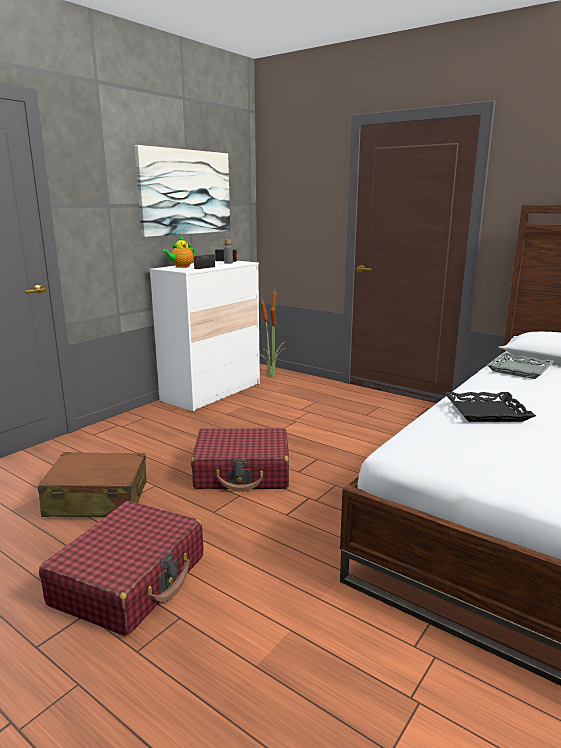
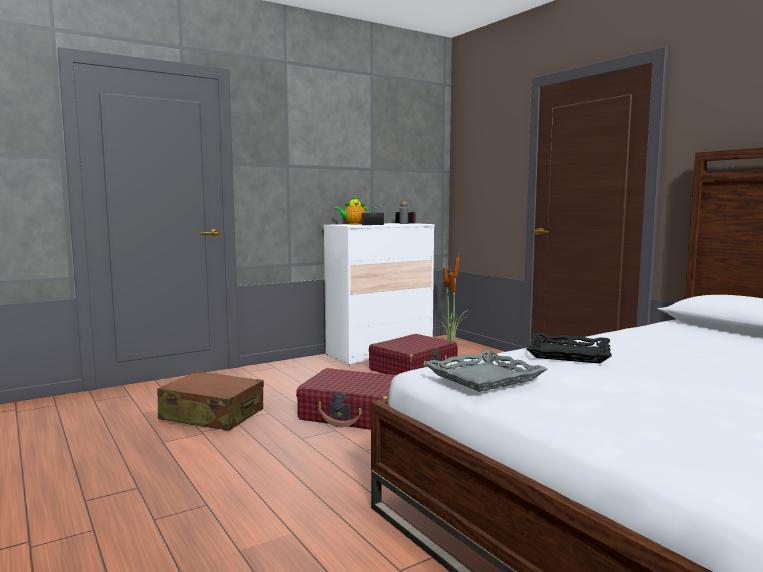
camera: 20 degrees right, 10 degrees down
red suitcase [39,501,203,636] -> red suitcase moved to [369,334,458,375]
picture [134,145,230,237] -> none
grey tray [487,352,555,379] -> grey tray moved to [424,350,547,392]

